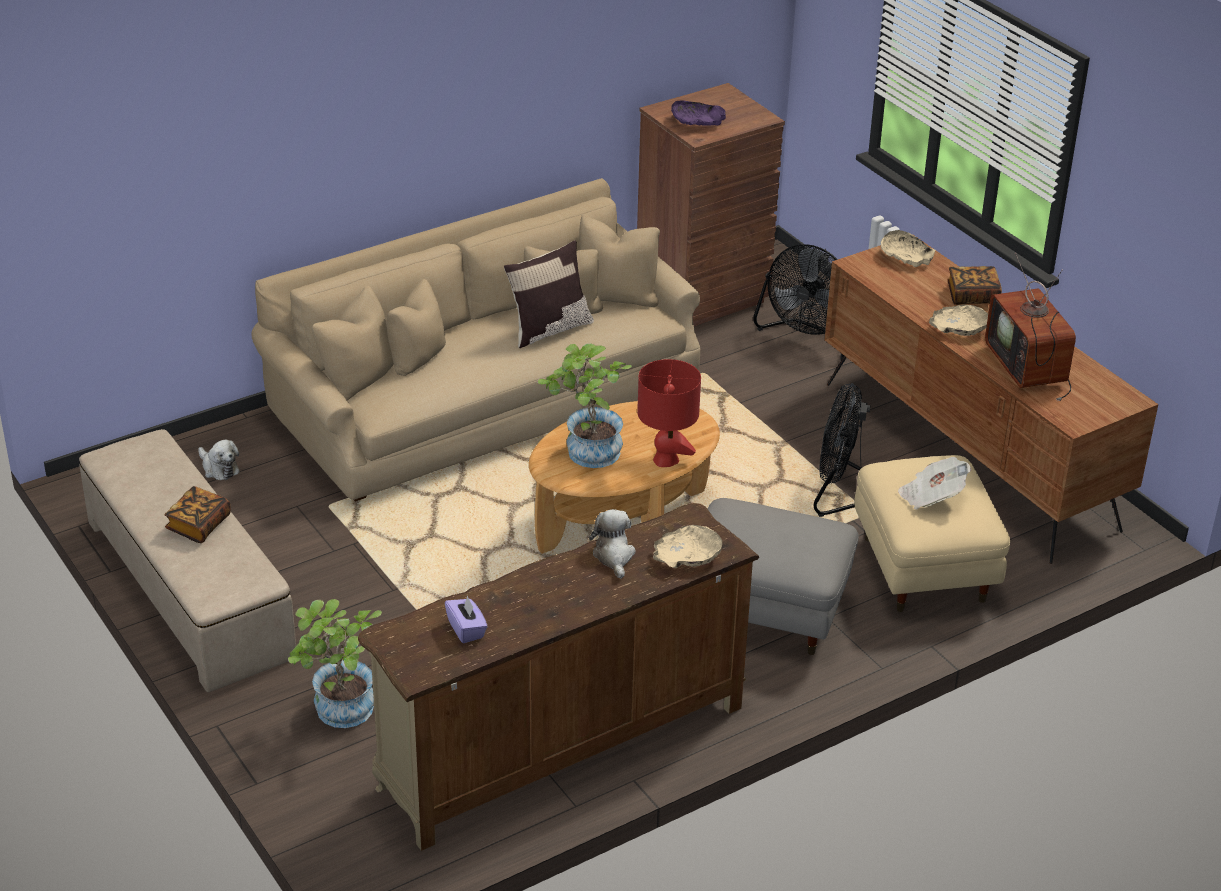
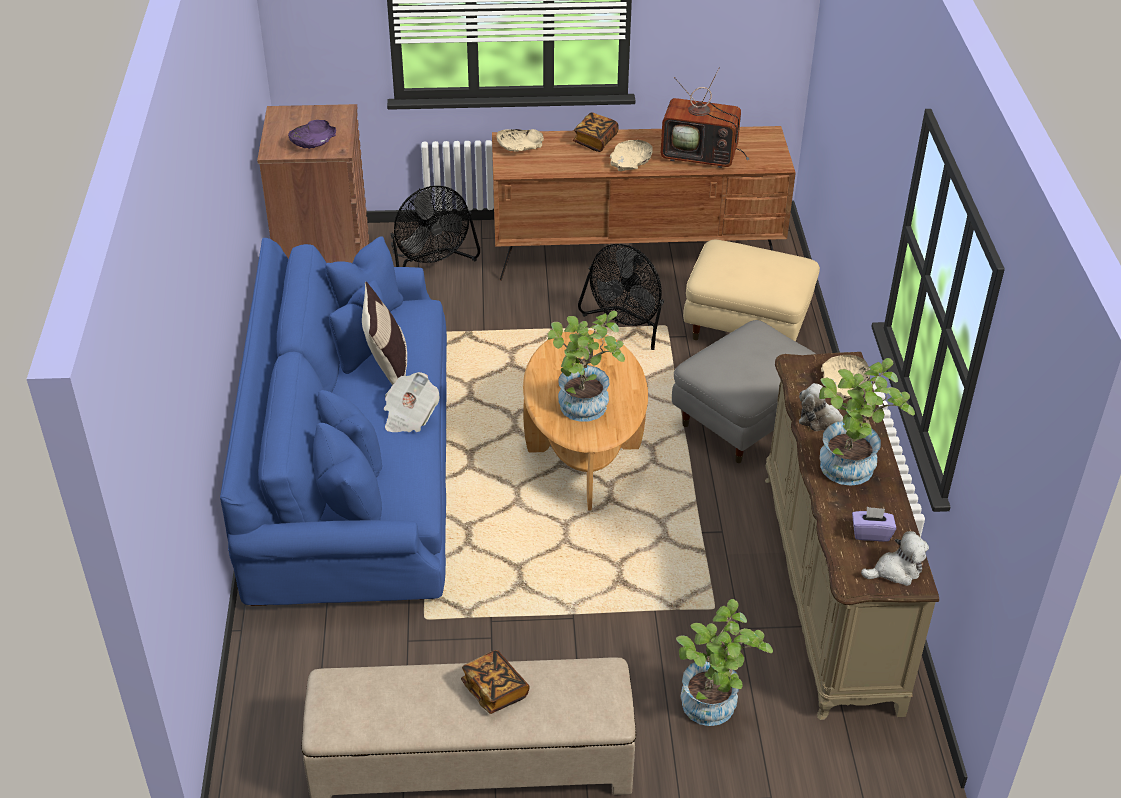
camera: 60 degrees left, 5 degrees up
plush toy [198,440,240,480] -> plush toy moved to [861,531,929,586]
beige sofa [252,178,700,502] -> blue sofa [220,236,447,606]
red table lamp [637,359,701,467] -> none
newspaper [898,457,971,510] -> newspaper moved to [384,372,440,432]
none -> potted plant [819,358,915,486]

